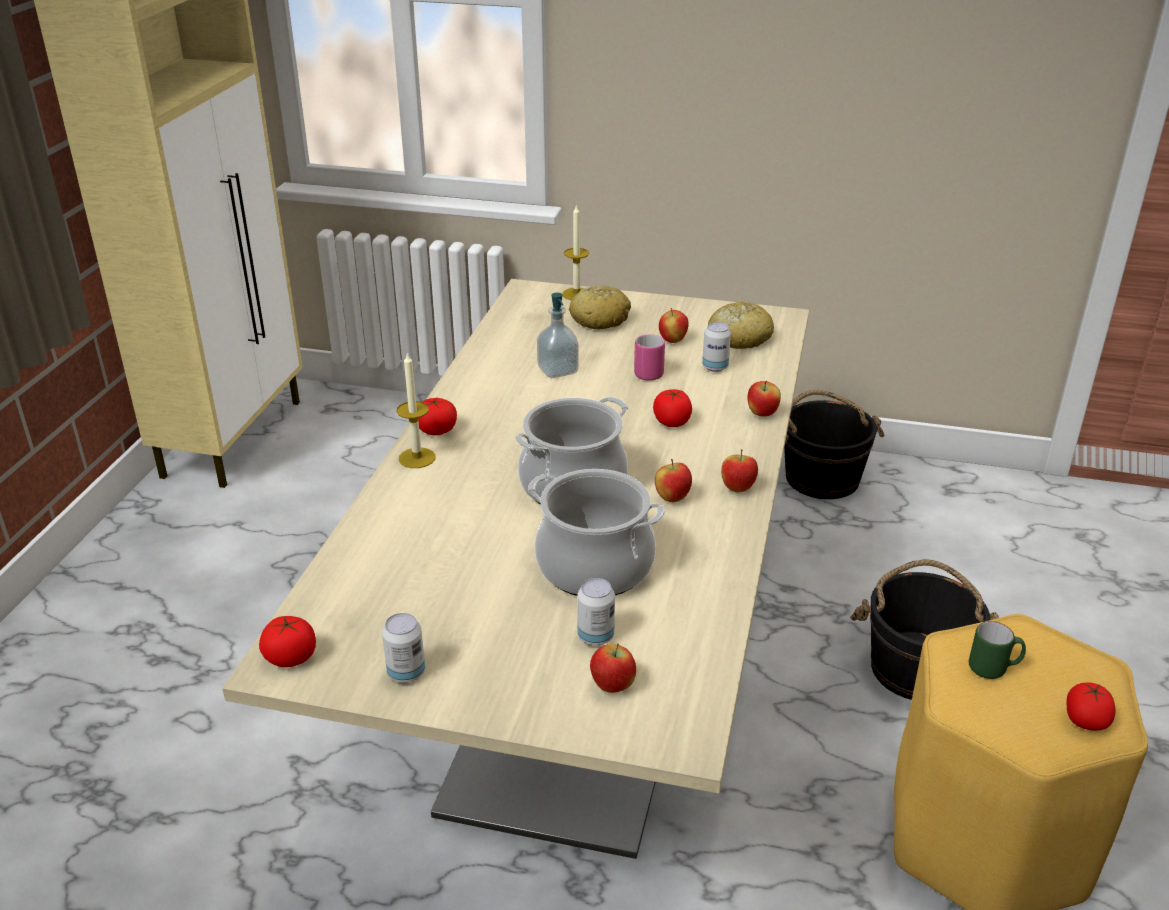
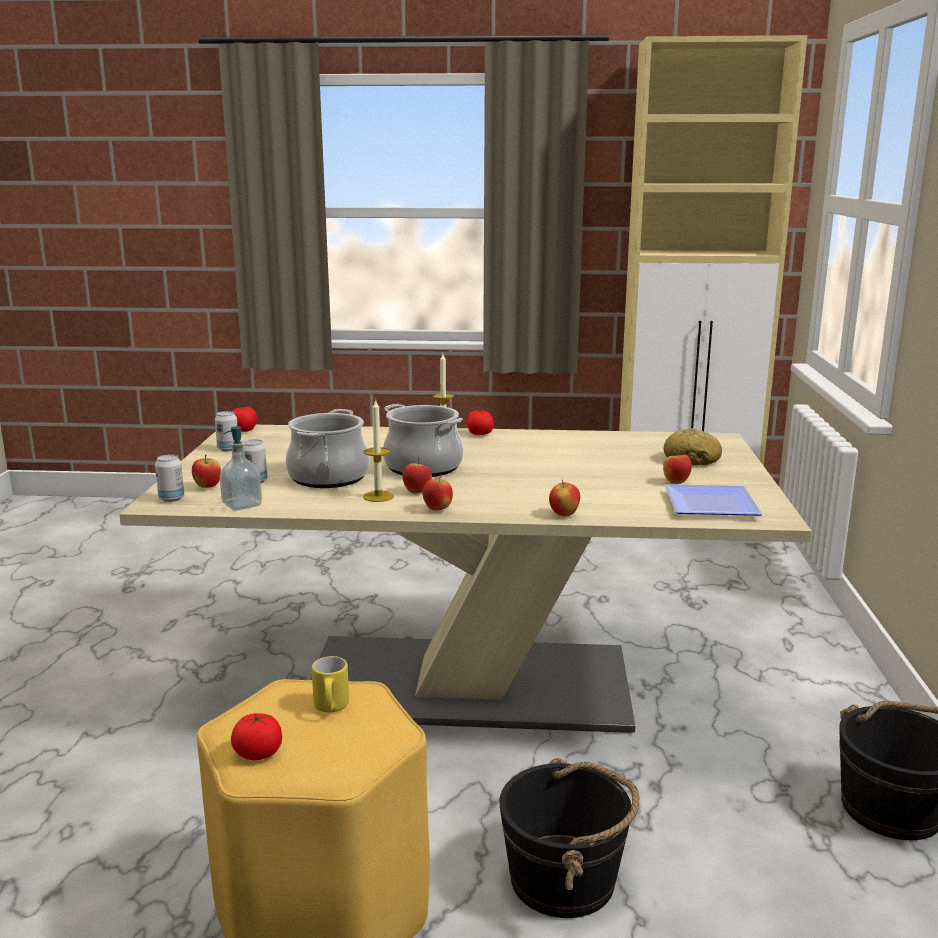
camera: 80 degrees right, 15 degrees down
soap dispenser [537,293,578,378] -> soap dispenser moved to [220,426,262,510]
candle [562,204,589,300] -> candle moved to [363,399,394,502]
pink mug [634,334,665,381] -> none
tomato [653,389,692,427] -> none
can [702,322,731,372] -> can moved to [155,454,184,502]
bread [708,301,774,349] -> plate [665,484,763,516]
green mug [969,621,1026,679] -> yellow mug [312,656,349,713]

